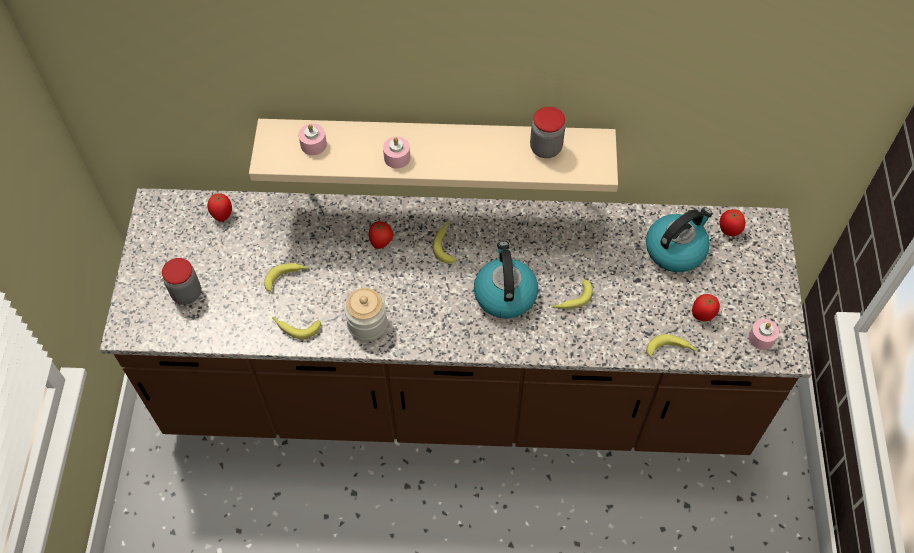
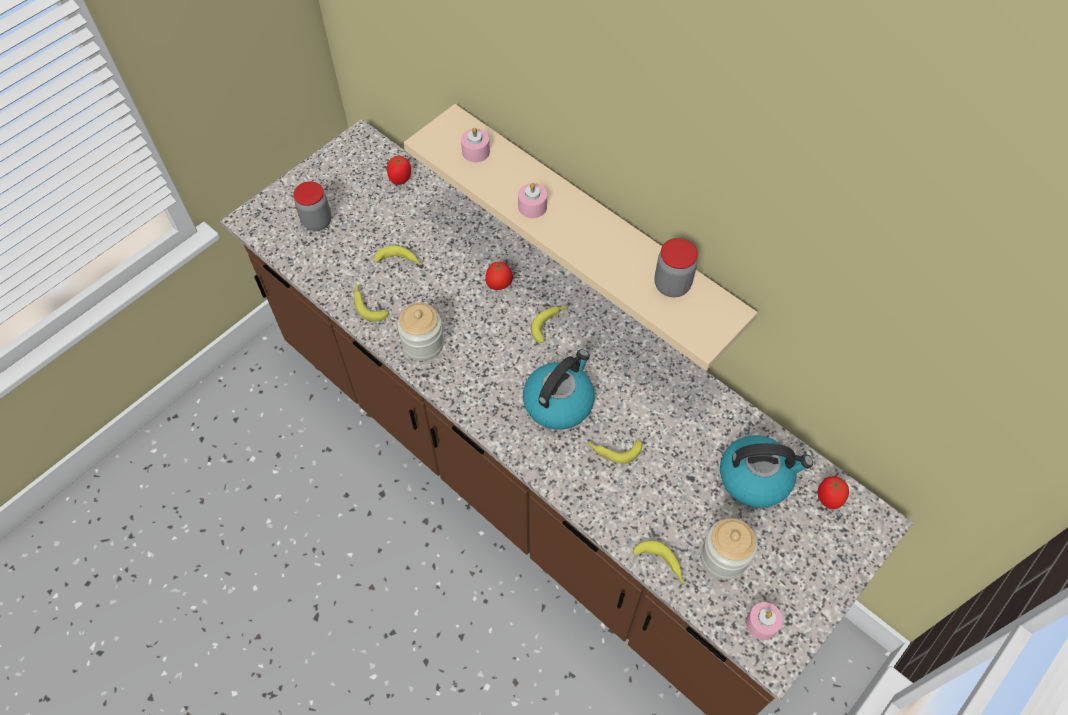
camera: 40 degrees right, 0 degrees up
tomato [692,294,720,321] -> jar [701,518,757,579]

